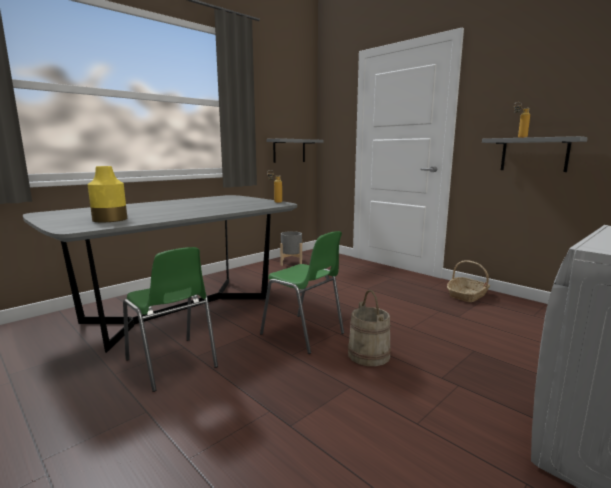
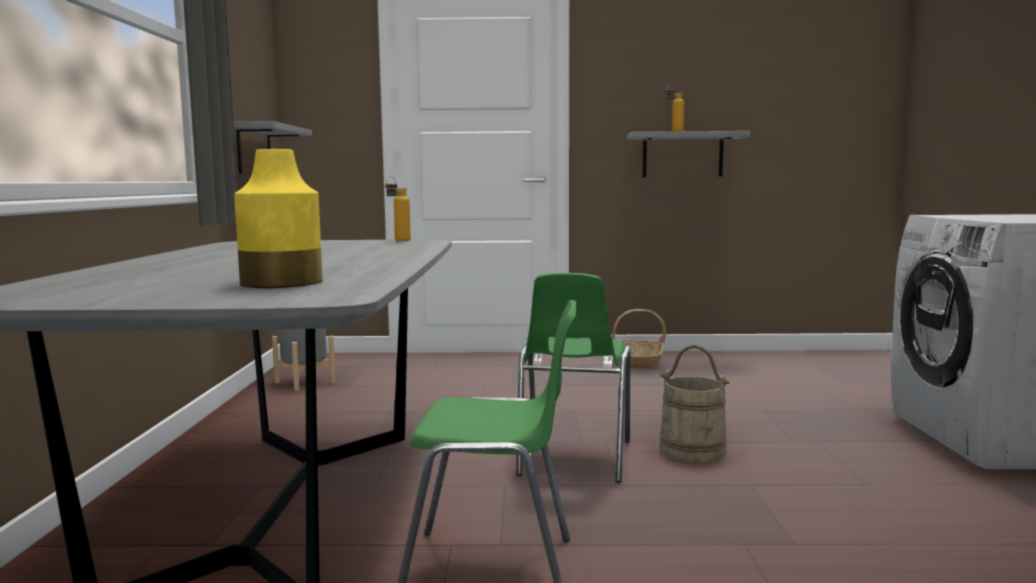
camera: 45 degrees left, 5 degrees down
green chair [260,231,344,354] -> green chair turned 105 degrees clockwise [517,273,631,483]

